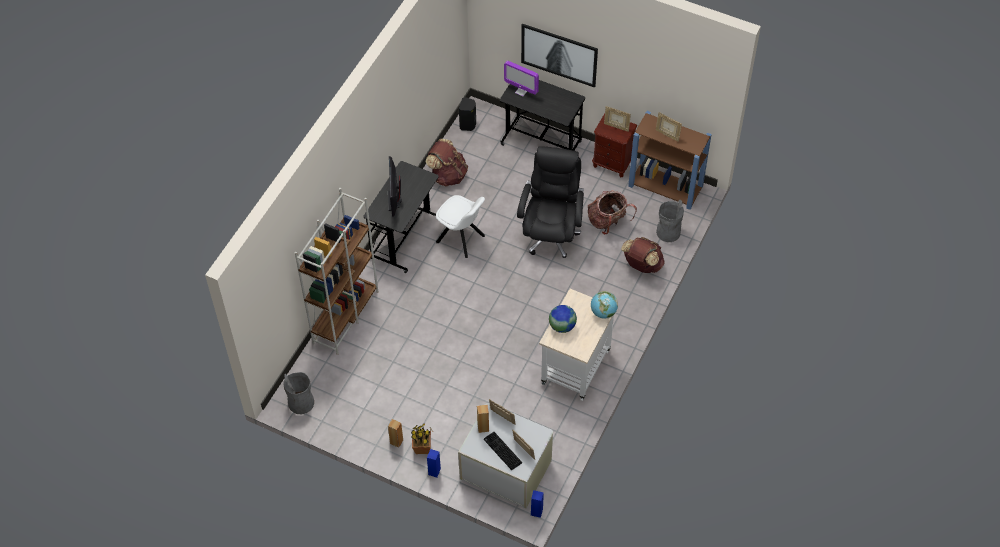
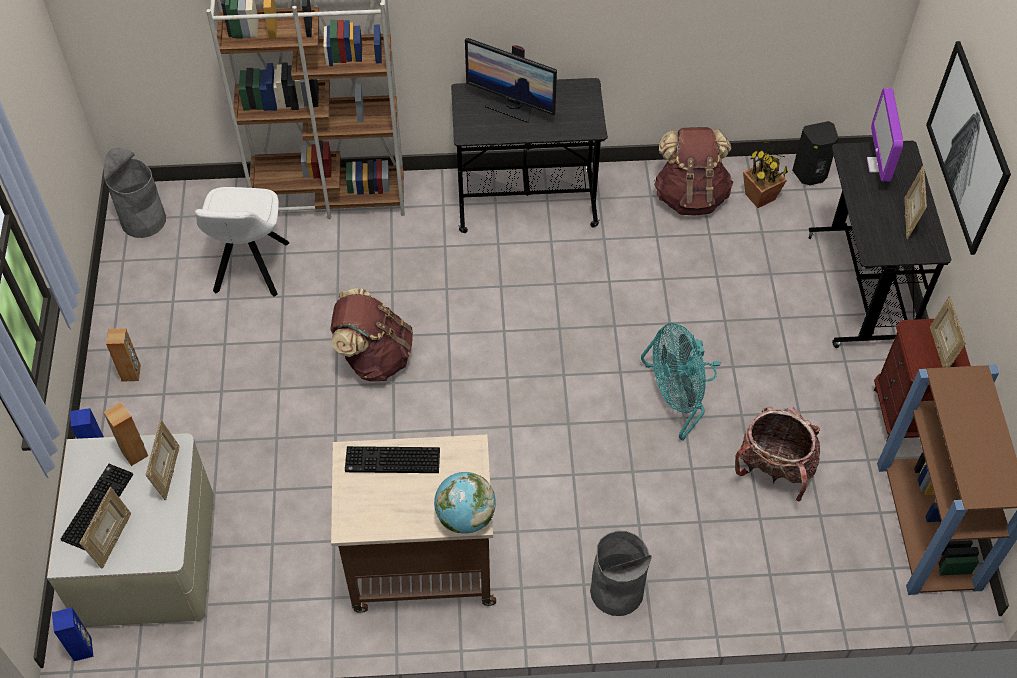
camera: 60 degrees right, 0 degrees up
monitor [388,156,402,217] -> monitor turned 120 degrees counterclockwise [465,38,557,123]
potted plant [411,424,432,454] -> potted plant moved to [743,142,788,208]
white chair [436,195,485,258] -> white chair moved to [195,187,289,297]
black office chair [517,146,584,258] -> turquoise fan [641,323,721,441]
white cart [539,289,614,401] -> brown cart [331,435,496,613]
globe [549,305,577,333] -> keyboard [345,446,440,473]
brown backpack [621,237,665,273] -> brown backpack moved to [330,289,413,381]
picture frame [656,112,682,142] -> picture frame moved to [904,166,927,239]
grey trash can [656,200,684,242] -> grey trash can moved to [590,531,652,616]

